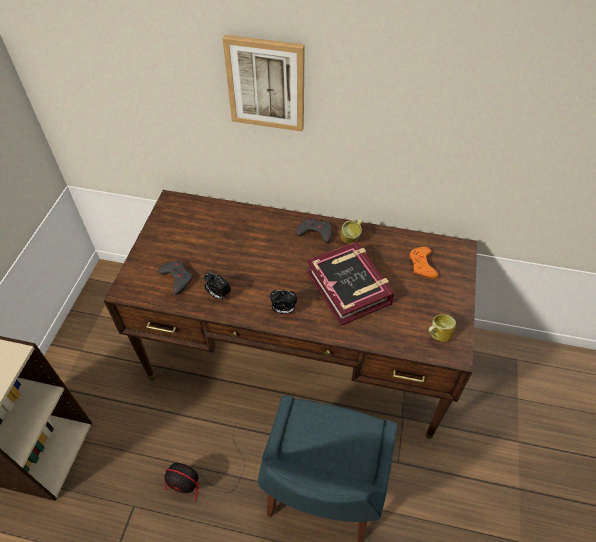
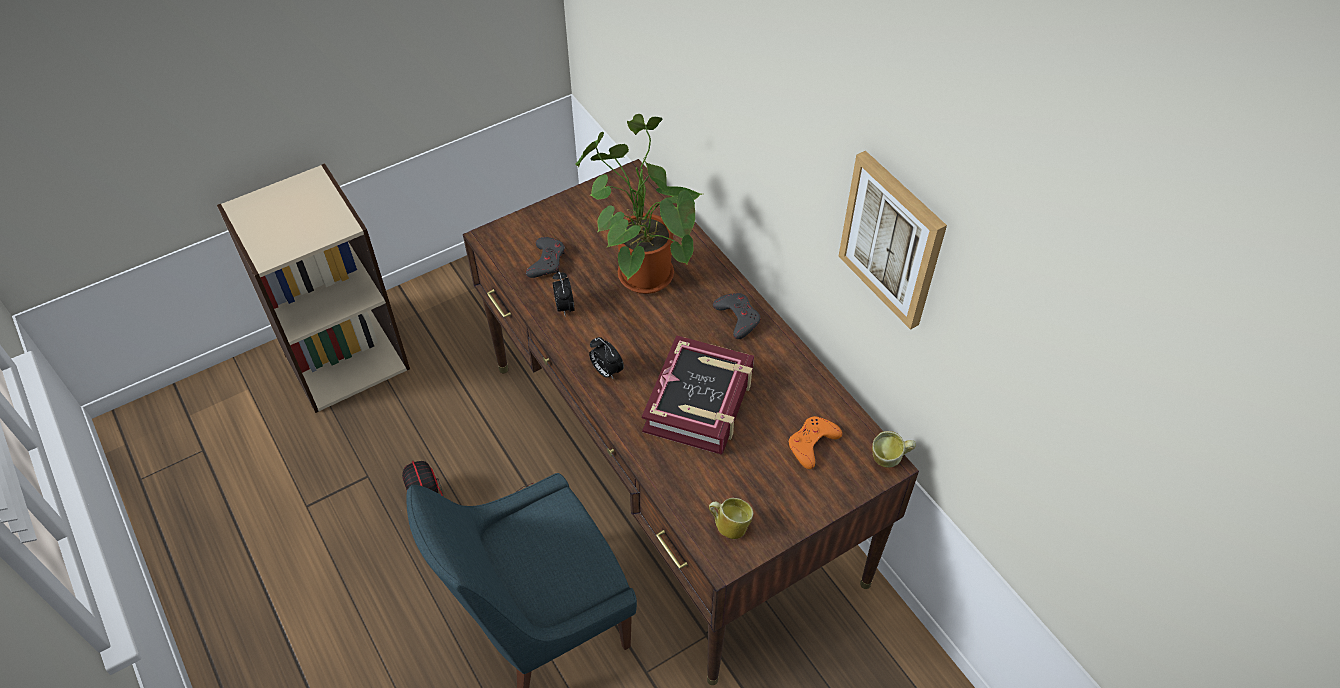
camera: 45 degrees right, 0 degrees up
picture [223,35,305,131] -> picture moved to [838,151,947,330]
mug [340,218,363,244] -> mug moved to [872,431,916,468]
none -> potted plant [575,114,702,294]

